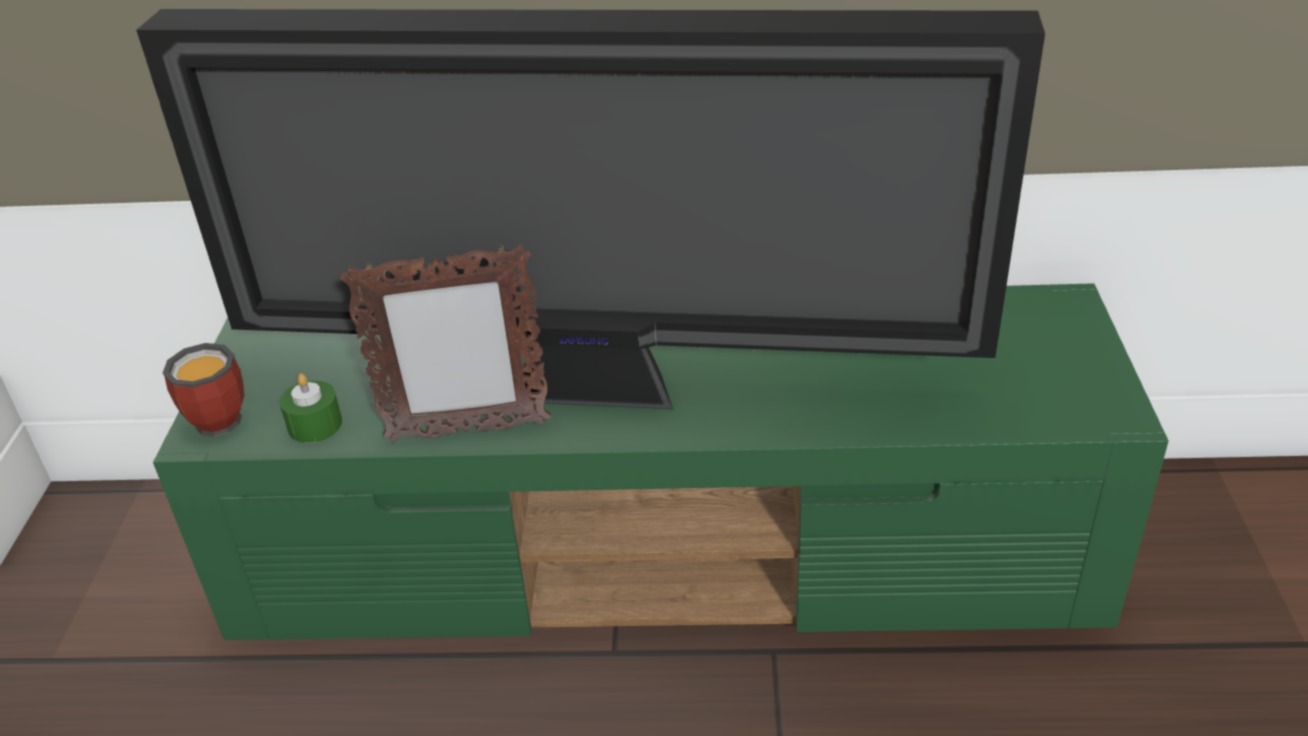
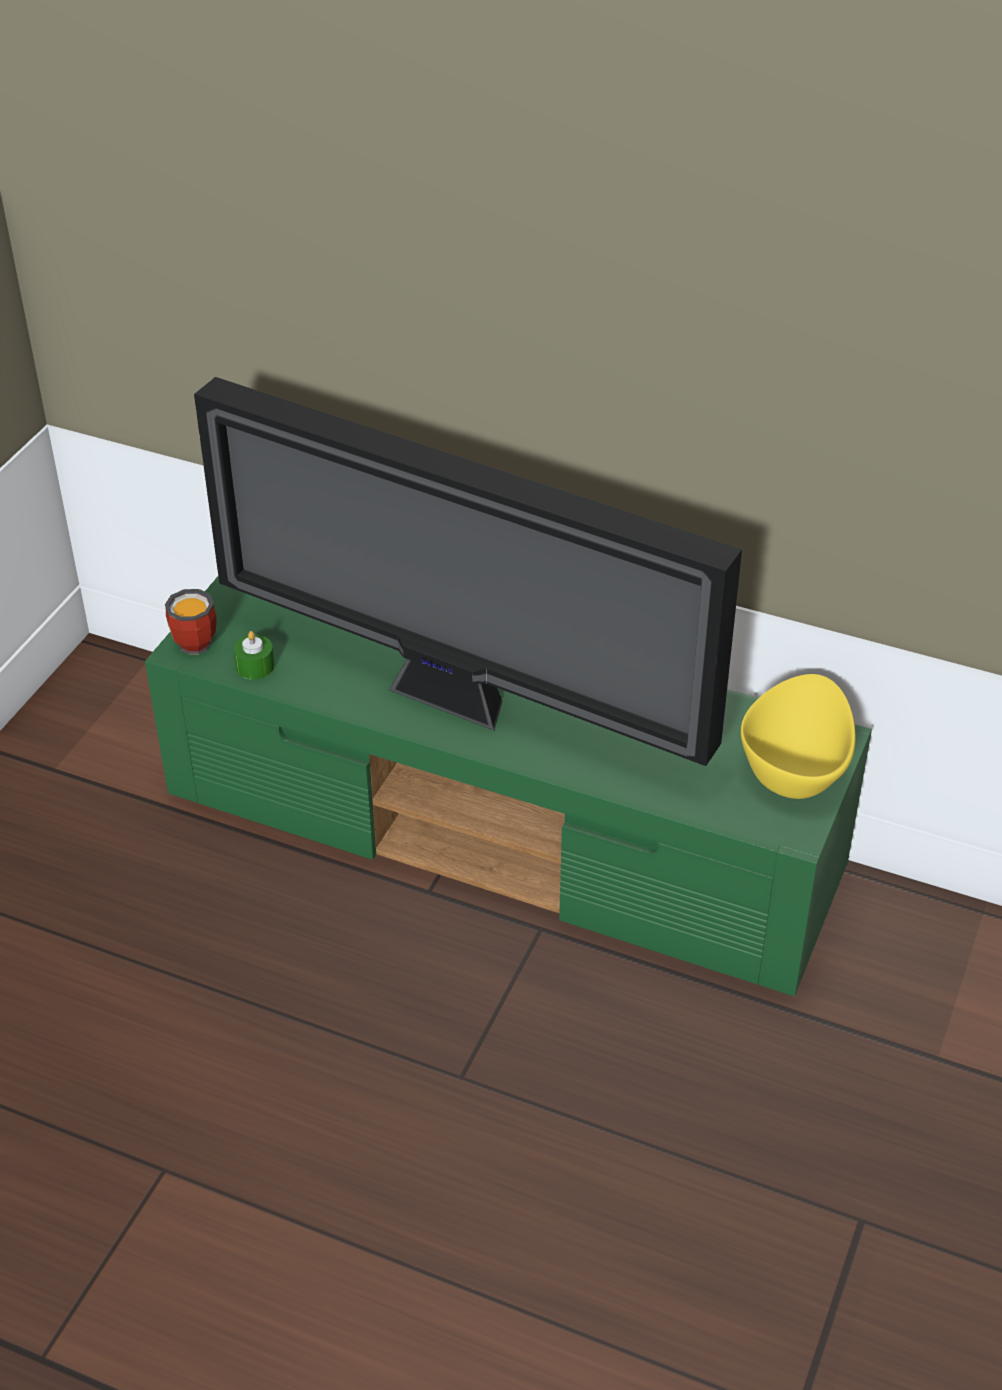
camera: 20 degrees right, 5 degrees up
picture frame [340,244,551,443] -> none
none -> yellow bowl [741,674,855,799]

